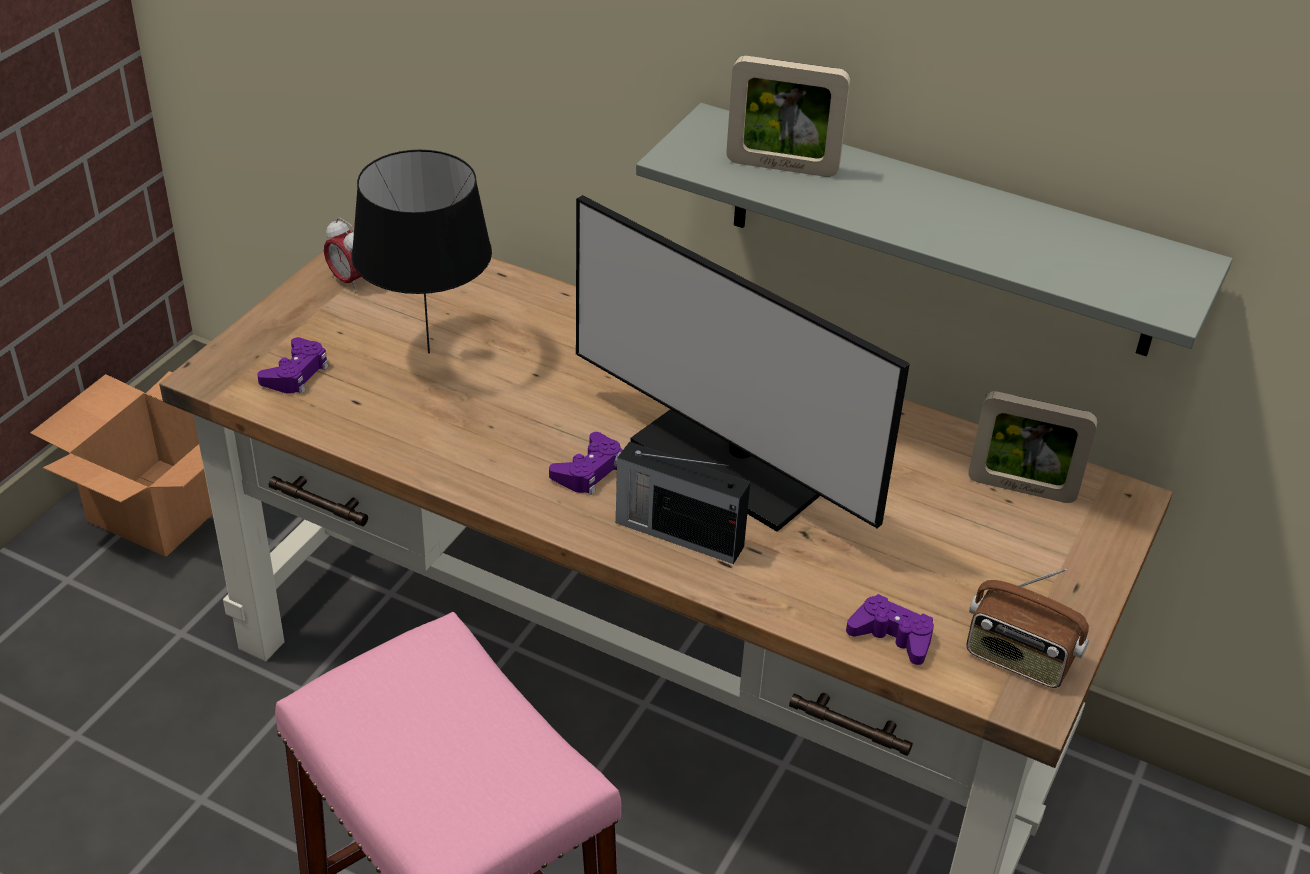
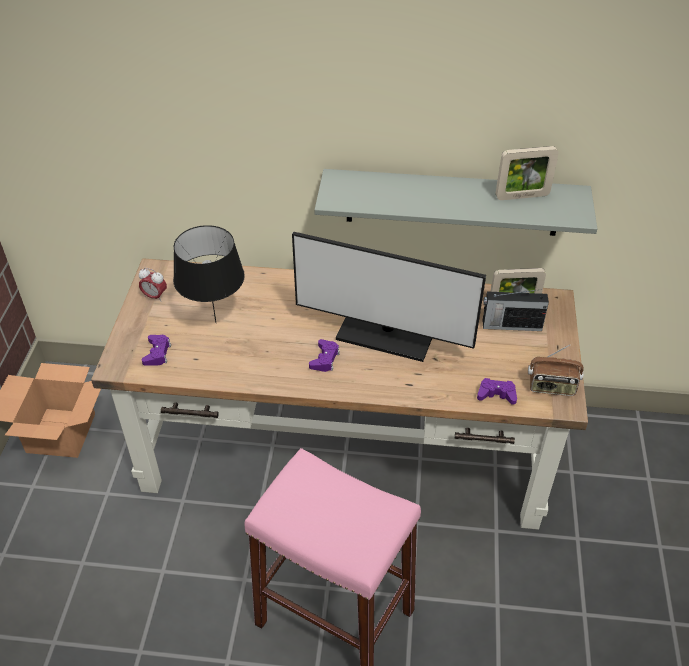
camera: 20 degrees left, 5 degrees up
radio [614,442,750,564] -> radio moved to [482,289,549,331]
picture frame [726,56,850,177] -> picture frame moved to [496,146,559,200]

